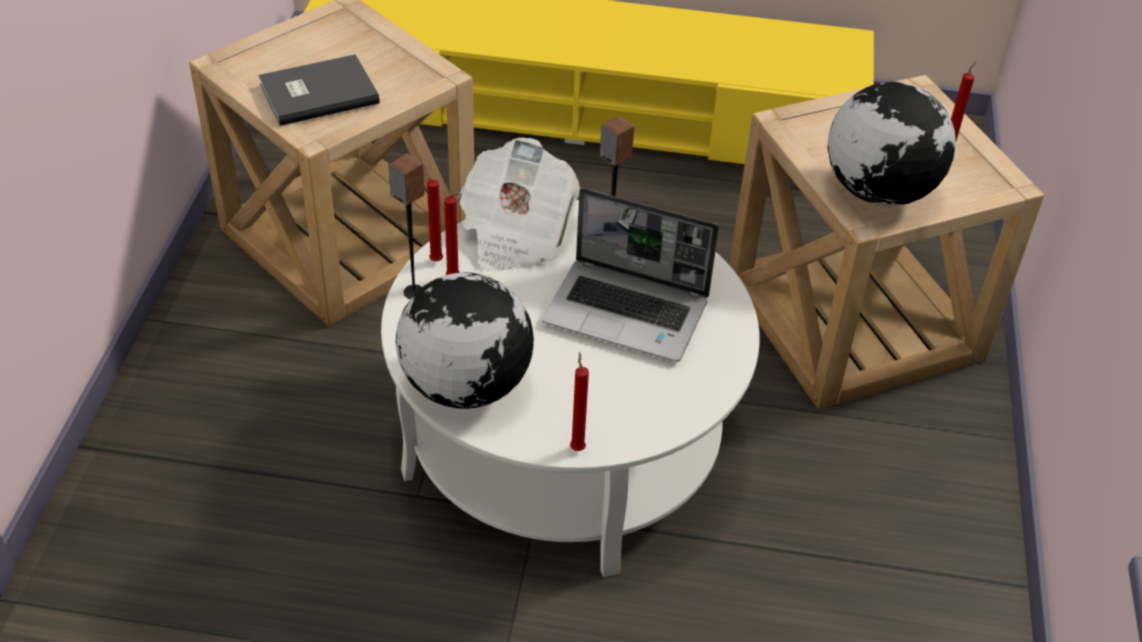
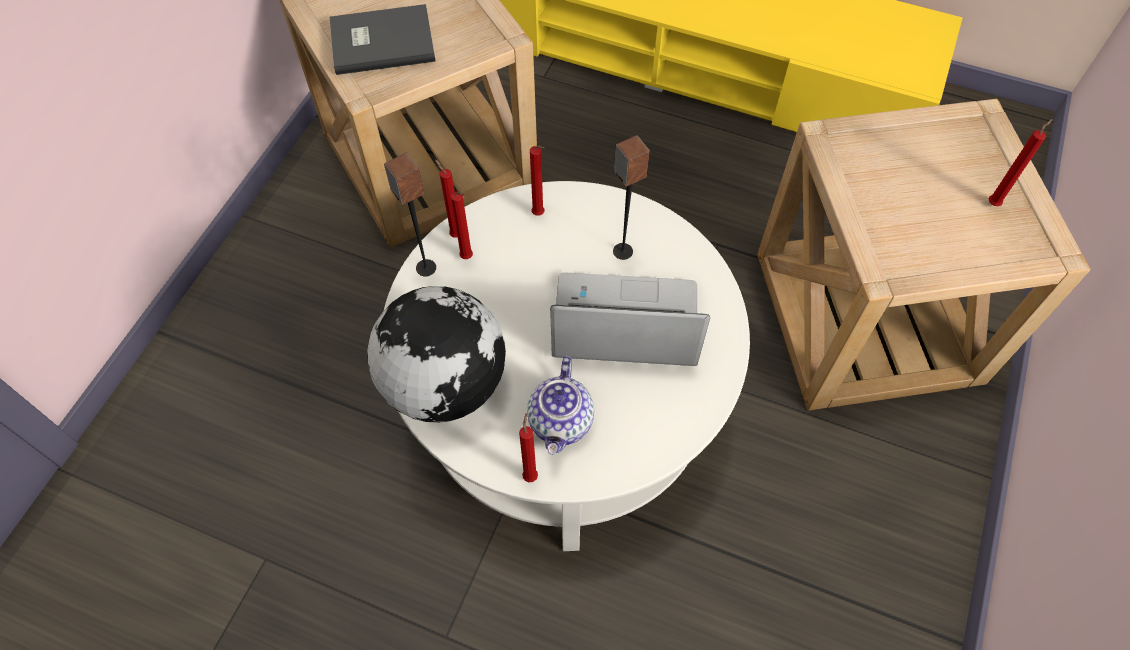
camera: 15 degrees right, 15 degrees up
newspaper [458,137,580,271] -> red candle [530,146,545,216]
laptop [542,188,719,362] -> laptop turned 150 degrees clockwise [550,272,710,366]
globe [828,82,956,206] -> none
none -> teapot [527,356,594,455]

